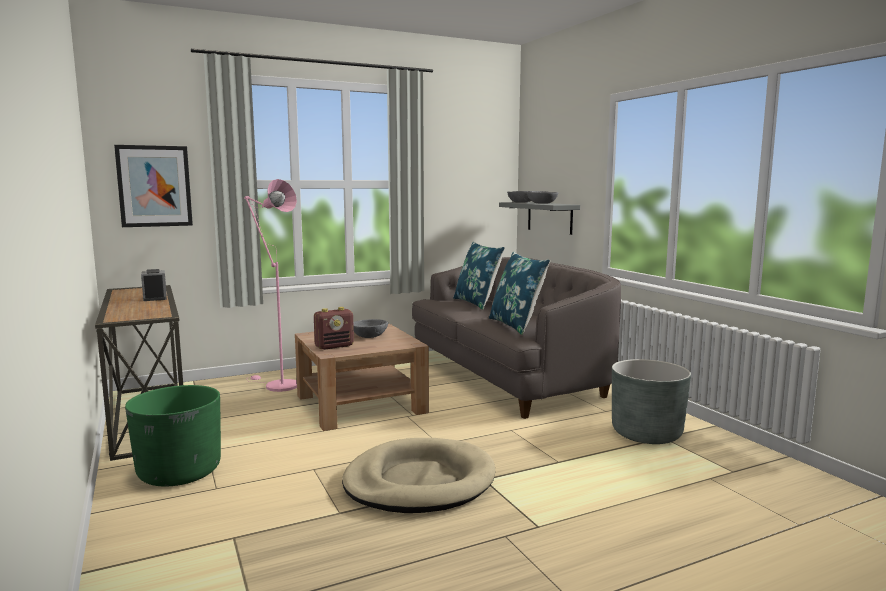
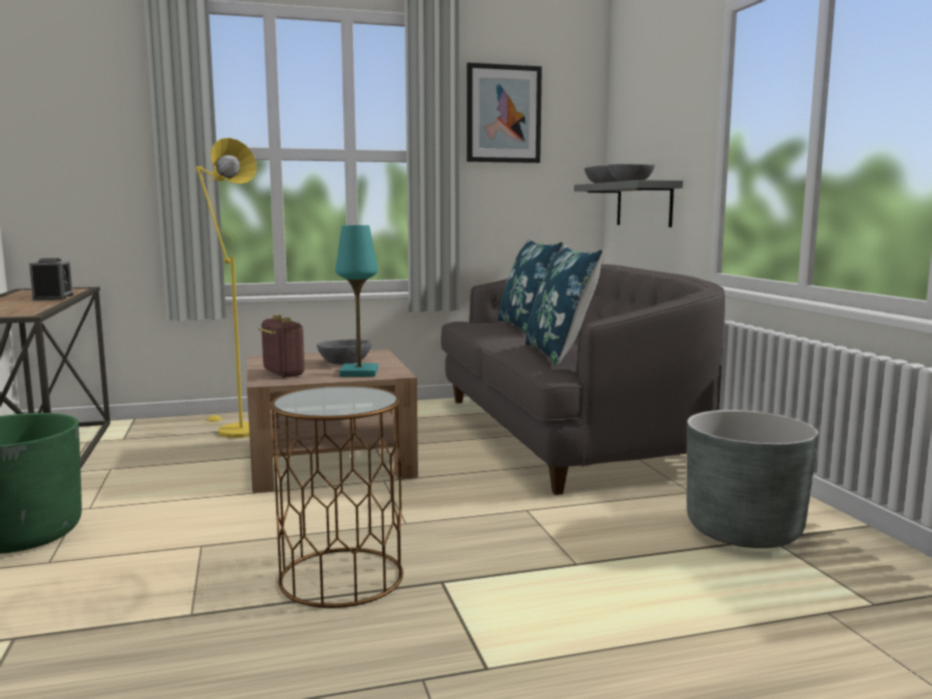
camera: 10 degrees right, 0 degrees up
picture [114,145,193,227] -> picture moved to [467,63,542,163]
pink floor lamp [244,179,297,392] -> yellow floor lamp [195,138,257,438]
radio [314,307,354,350] -> radio turned 105 degrees counterclockwise [258,315,305,377]
beige dog bed [342,438,495,513] -> brown side table [270,386,403,608]
none -> turquoise table lamp [335,225,378,377]

